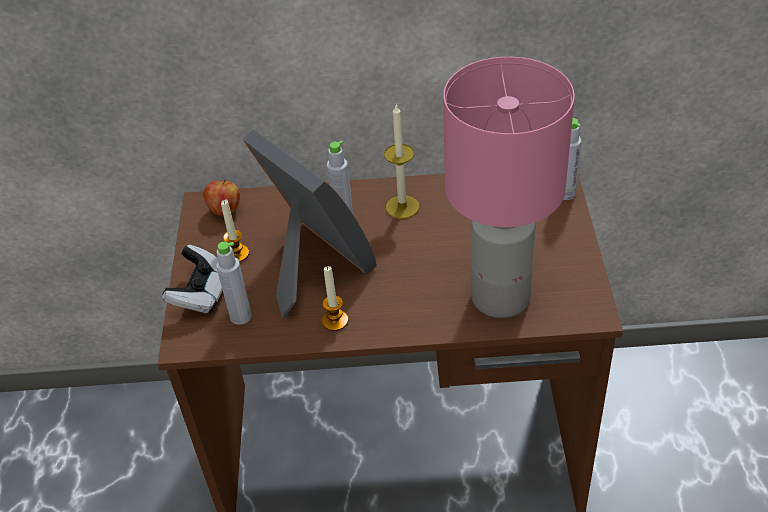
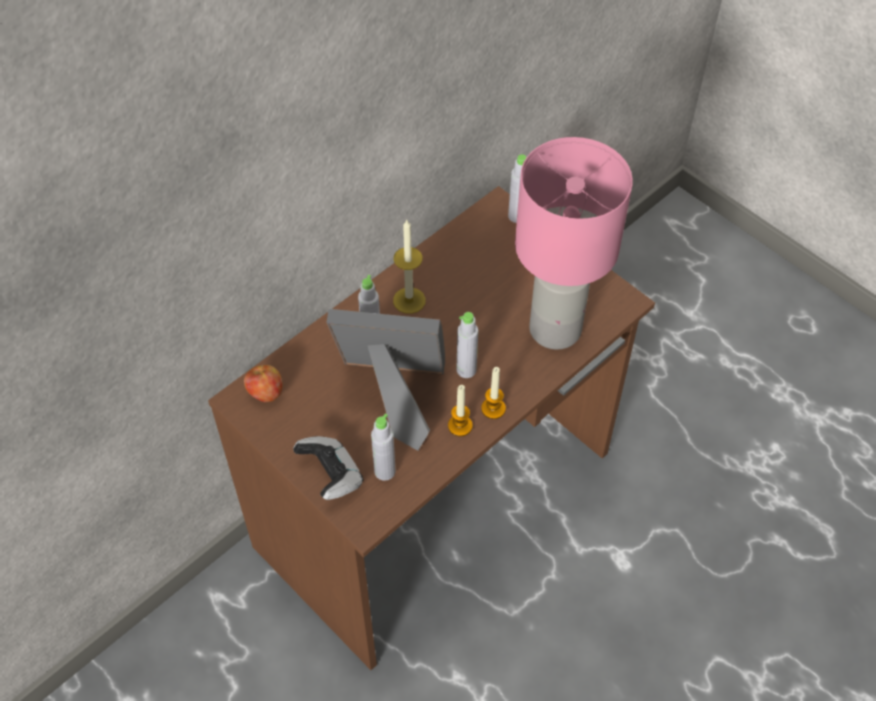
camera: 45 degrees left, 10 degrees up
candle [221,200,249,262] -> candle moved to [481,367,506,419]
none -> grey bottle [456,312,478,378]

